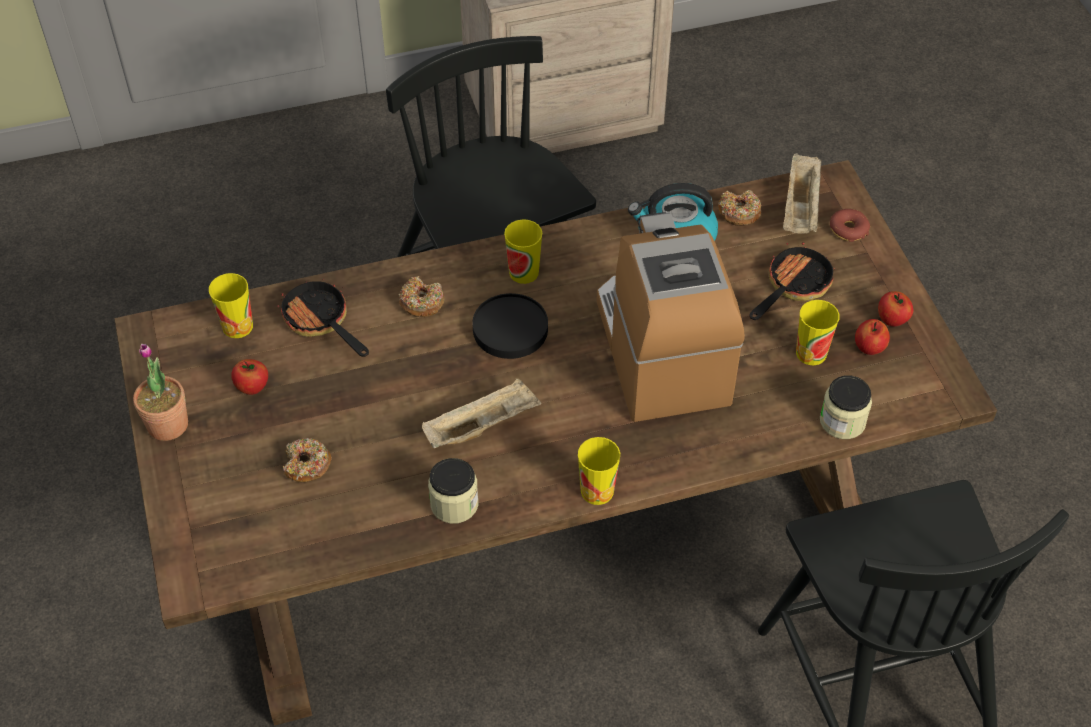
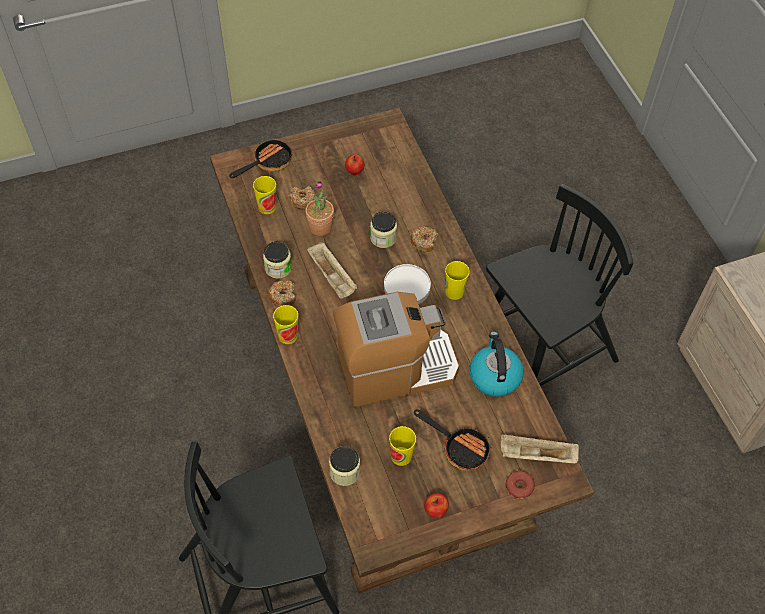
camera: 85 degrees right, 5 degrees up
potted plant [133,344,188,441] -> potted plant moved to [305,181,334,236]
cup [209,273,253,338] -> cup moved to [253,176,276,214]
frying pan [277,279,369,357] -> frying pan moved to [229,137,291,178]
black plate [472,293,548,359] -> white plate [384,264,431,304]
donut [718,190,761,226] -> donut moved to [268,280,296,307]
apple [855,319,890,355] -> none
none -> jar [370,211,397,248]

